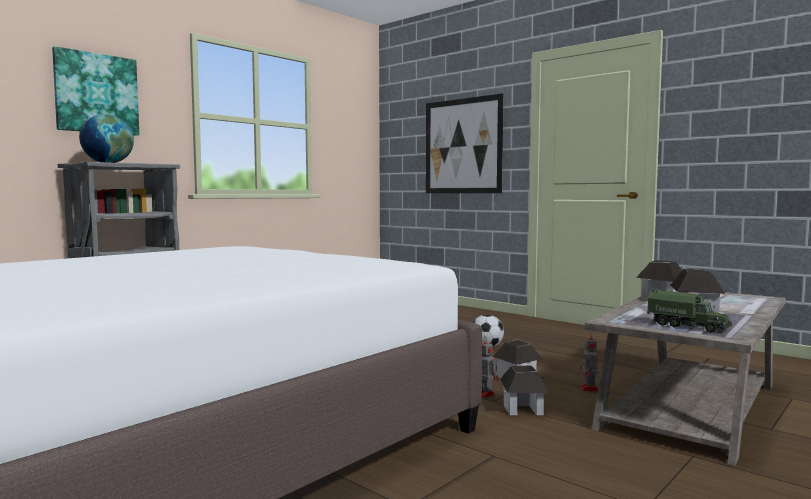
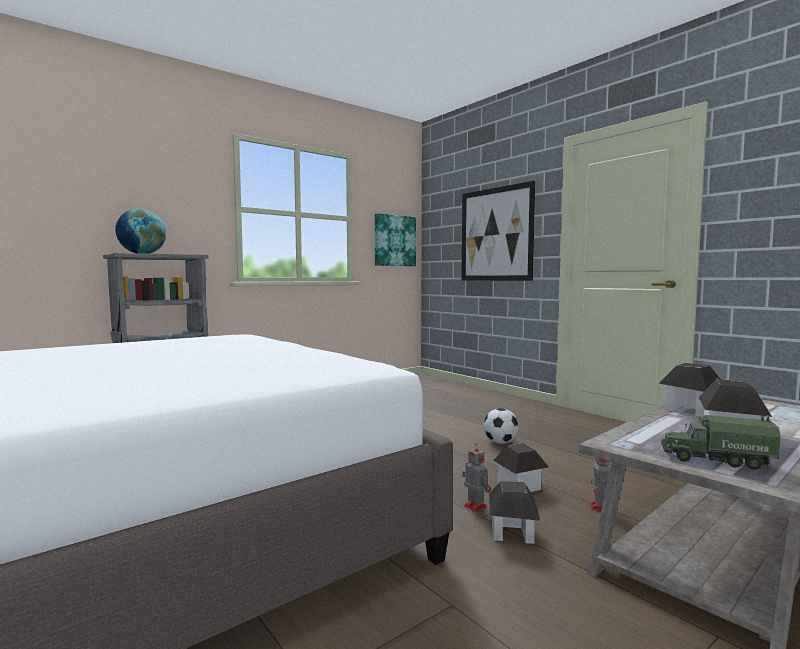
camera: 10 degrees right, 0 degrees up
picture [52,46,139,136] -> picture moved to [375,213,416,266]
toy truck [647,288,732,333] -> toy truck turned 150 degrees clockwise [661,415,781,470]

